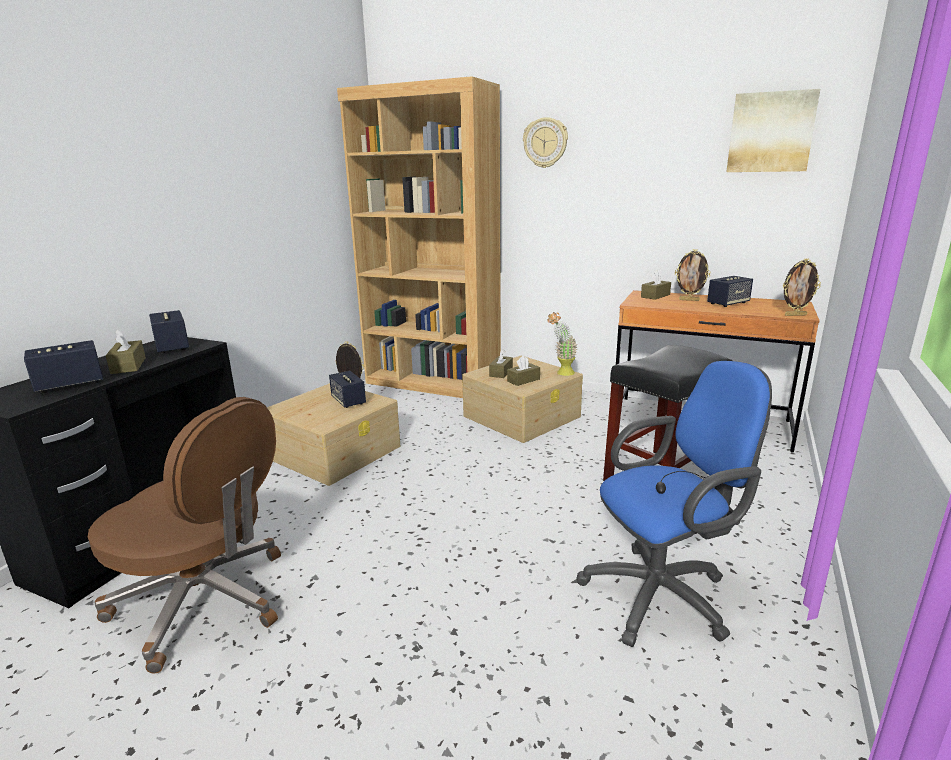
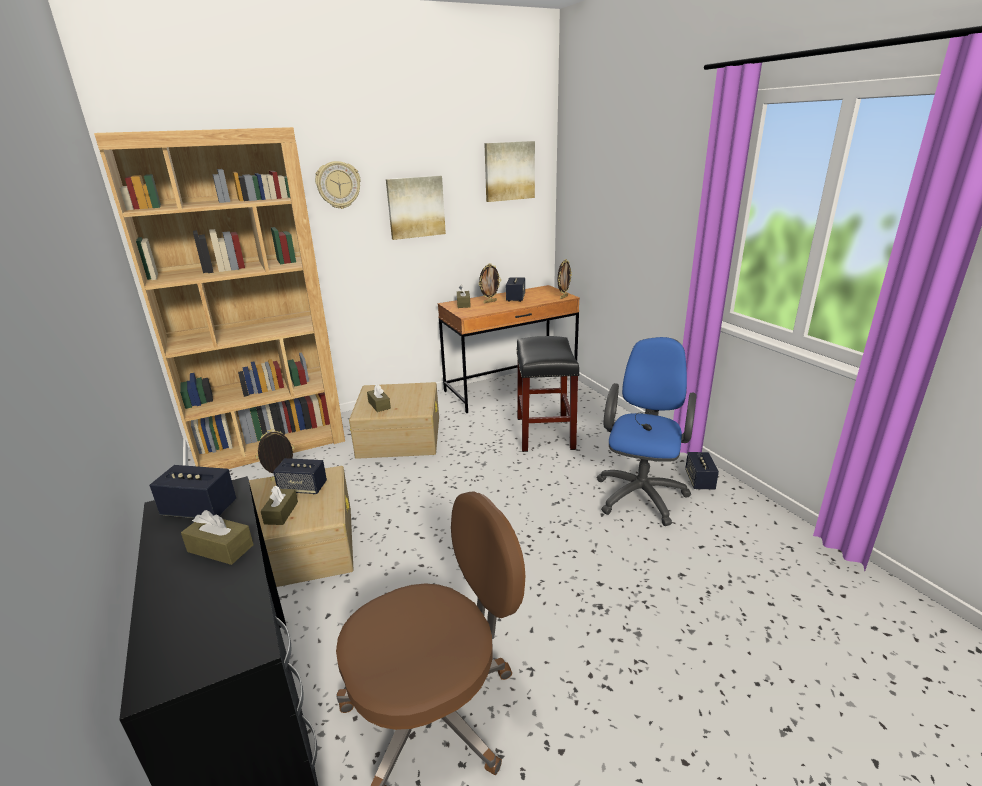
camera: 50 degrees left, 5 degrees up
speaker [24,340,103,393] -> speaker moved to [685,452,719,490]
brown tissue box [507,356,540,386] -> brown tissue box moved to [261,486,298,525]
potted plant [547,312,578,376] -> none
none -> picture [386,176,446,240]

